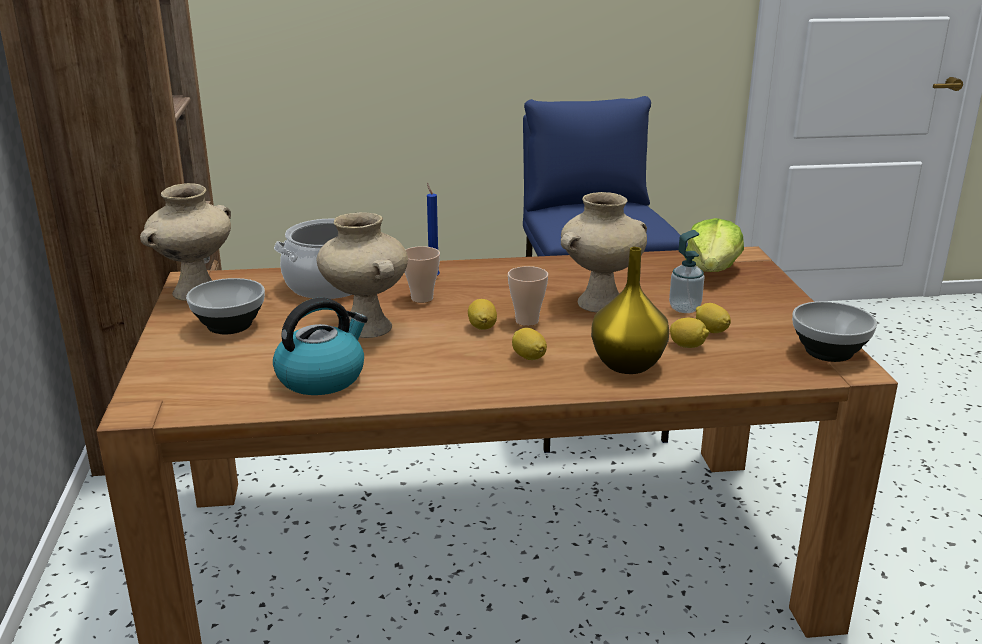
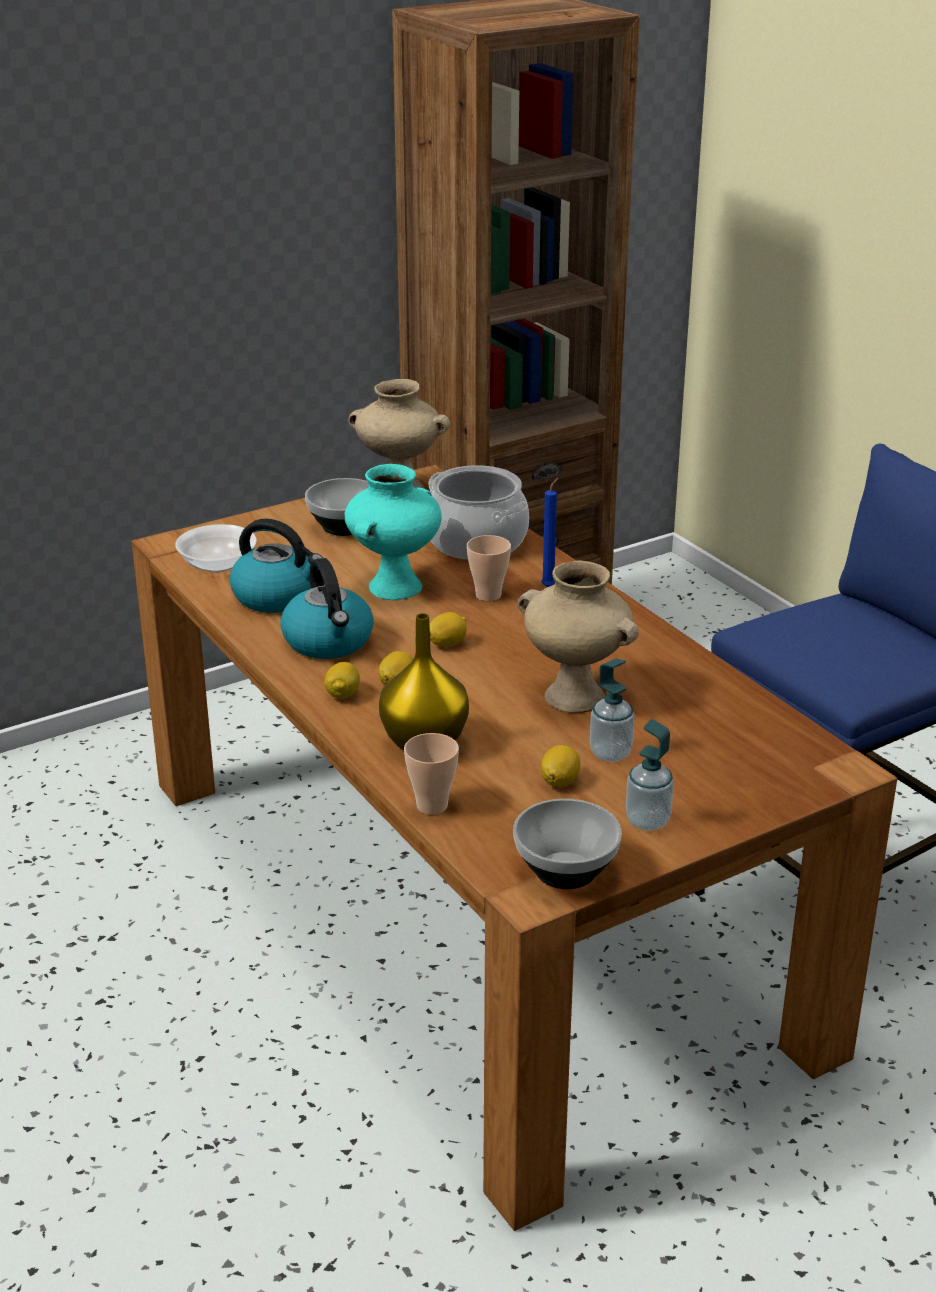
camera: 65 degrees right, 5 degrees up
beige vase [317,212,408,338] -> turquoise vase [345,464,442,600]
cup [508,266,548,326] -> cup moved to [404,733,459,815]
lemon [670,318,710,348] -> lemon moved to [324,662,360,699]
lettuce [684,218,744,272] -> none
none -> bowl [175,524,257,573]
none -> kettle [280,558,374,659]
none -> soap dispenser [626,719,674,831]

